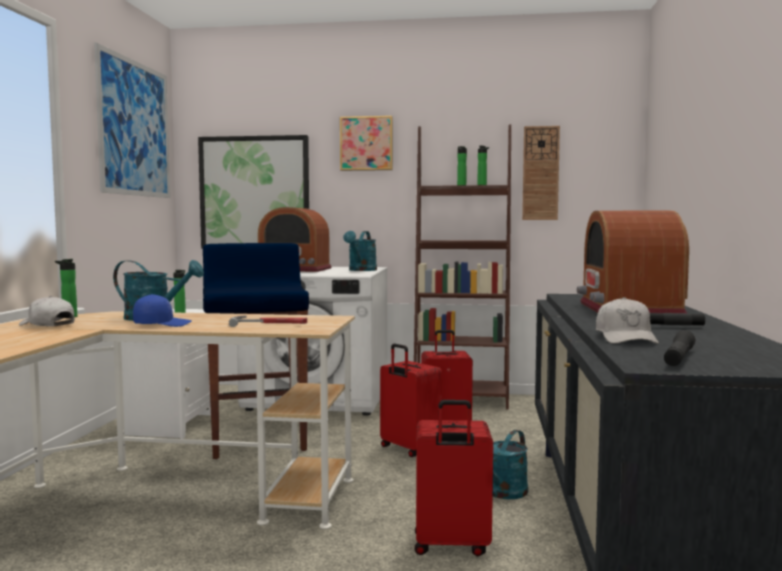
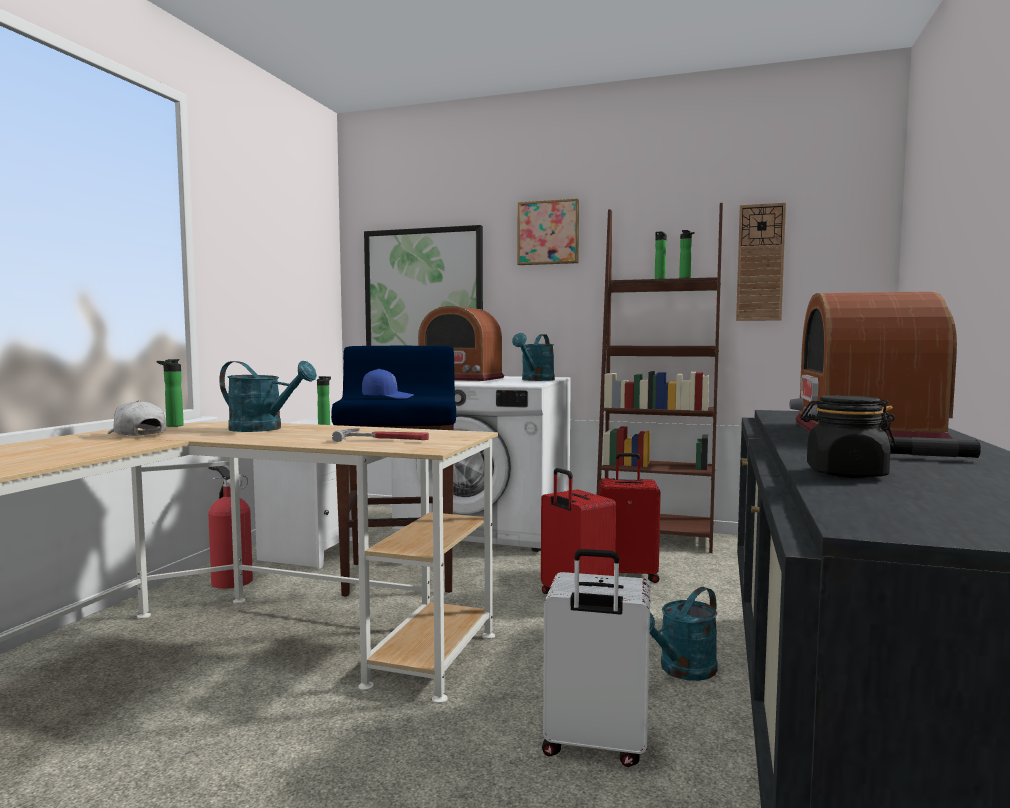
camera: 10 degrees right, 0 degrees up
picture [94,43,170,198] -> none
blue cap [133,294,191,327] -> blue cap moved to [362,369,414,399]
red suitcase [415,400,493,557] -> white suitcase [542,549,650,767]
white cap [596,297,659,344] -> black jar [800,395,896,478]
black flashlight [664,330,696,366] -> none
none -> fire extinguisher [208,466,253,589]

